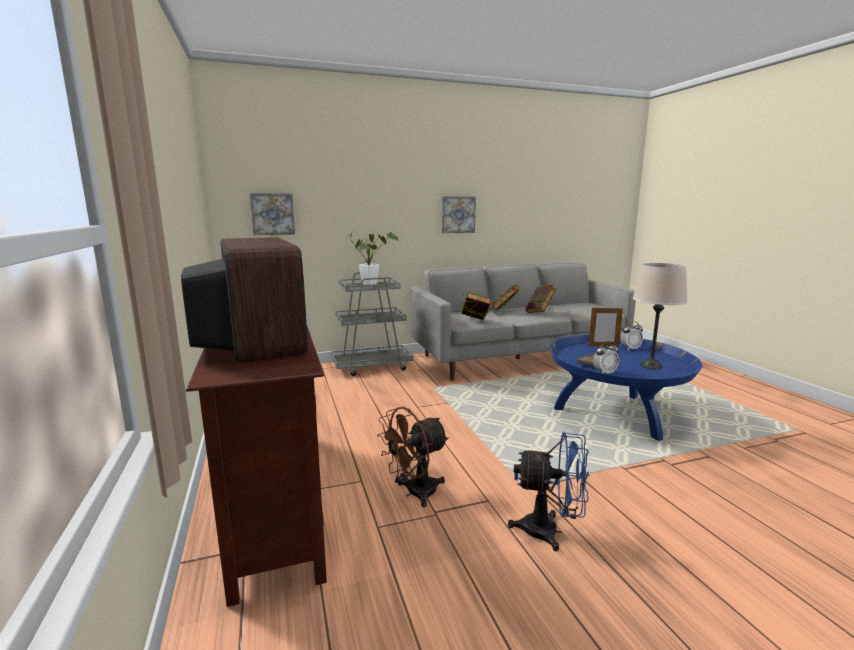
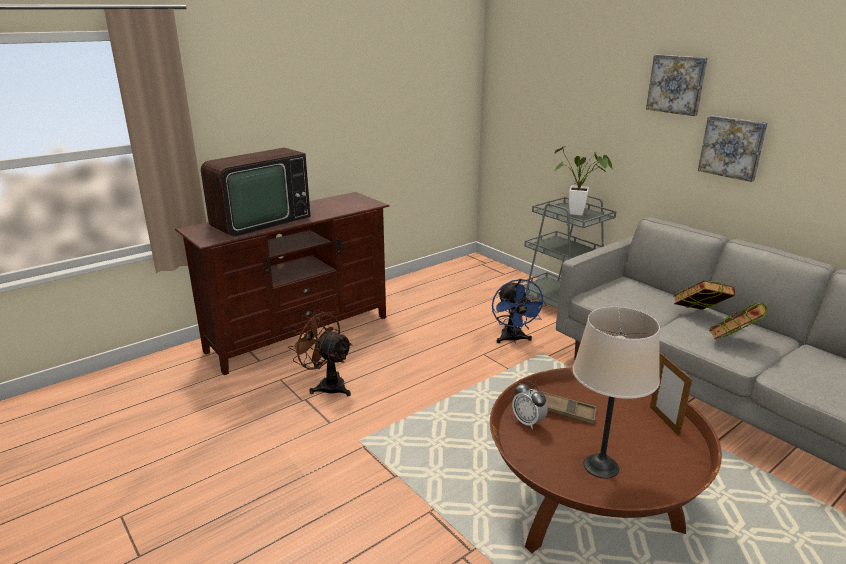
camera: 70 degrees right, 10 degrees up
picture [250,193,295,235] -> picture moved to [646,55,708,116]
book [461,292,491,320] -> none
blue fan [508,432,590,551] -> blue fan moved to [492,279,547,343]
blue coffee table [549,335,702,441] -> brown coffee table [490,368,722,553]
alarm clock [620,322,643,350] -> none

